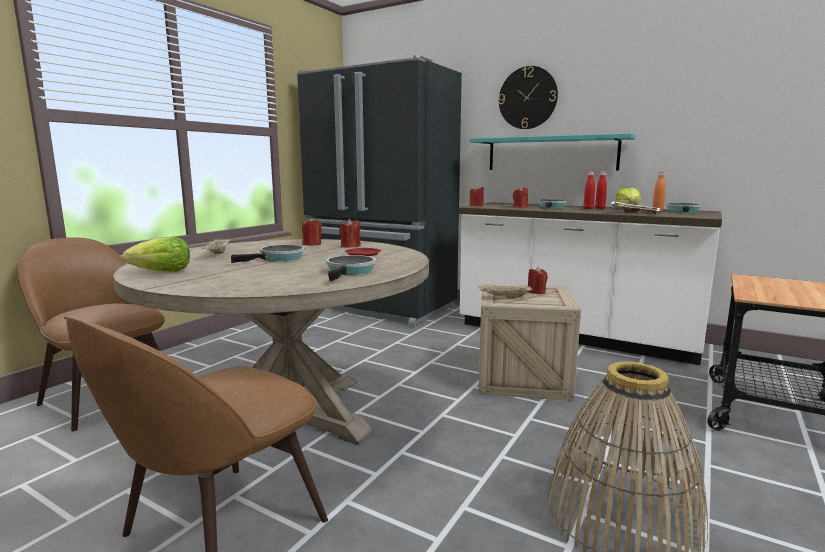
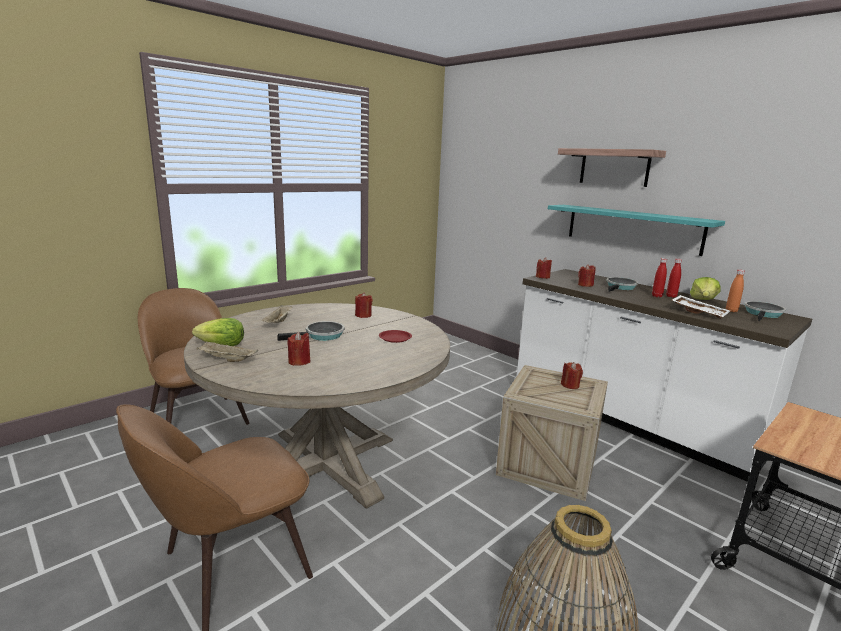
camera: 15 degrees right, 5 degrees up
black fridge [297,55,462,326] -> none
frying pan [326,255,376,282] -> none
red candle [339,219,361,248] -> red candle moved to [287,332,310,366]
beige tray [478,285,533,299] -> beige tray moved to [196,342,258,362]
wall clock [499,66,558,129] -> shelf [558,148,666,187]

